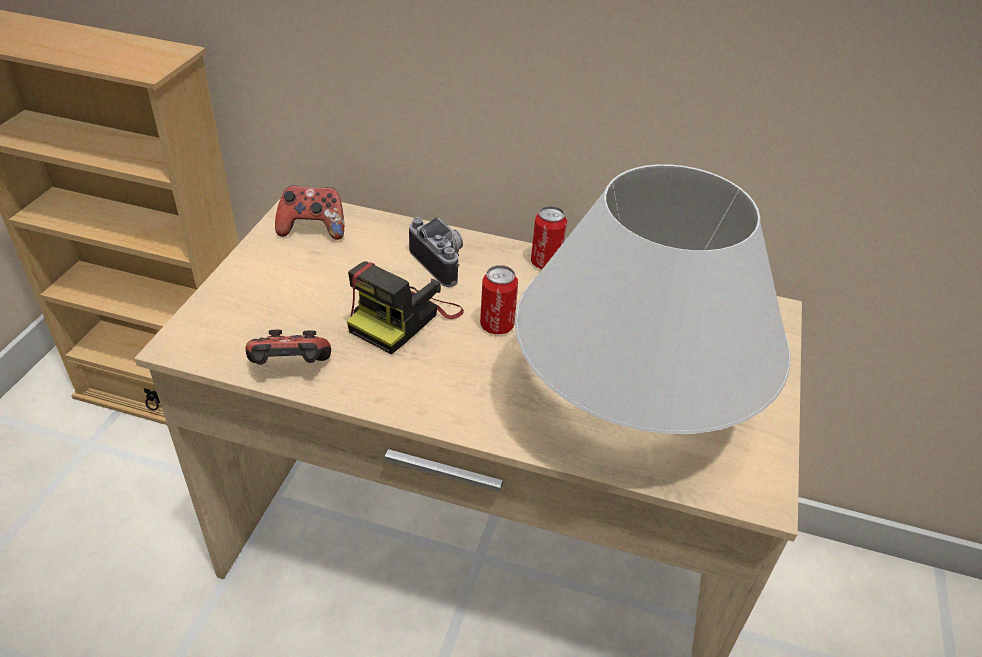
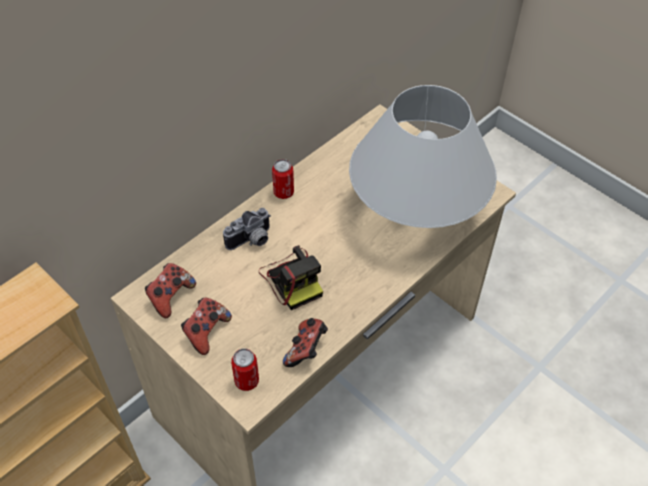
camera: 60 degrees left, 10 degrees up
camera [409,217,463,287] -> camera turned 150 degrees clockwise [223,208,271,250]
can [480,265,518,334] -> can moved to [231,348,259,391]
none -> game controller [181,298,232,355]

